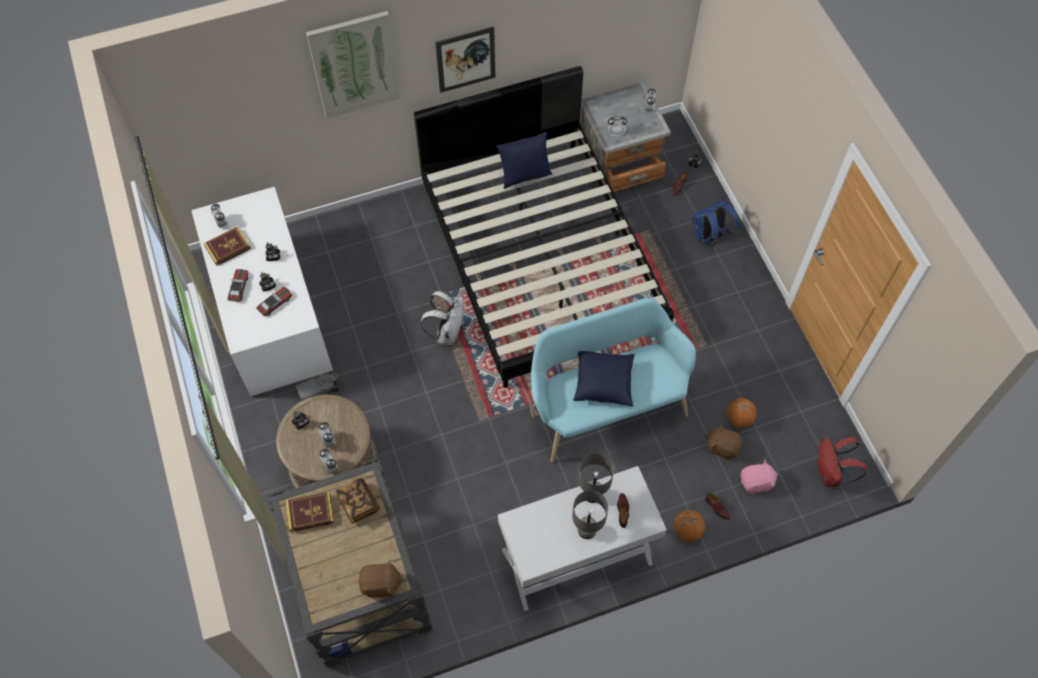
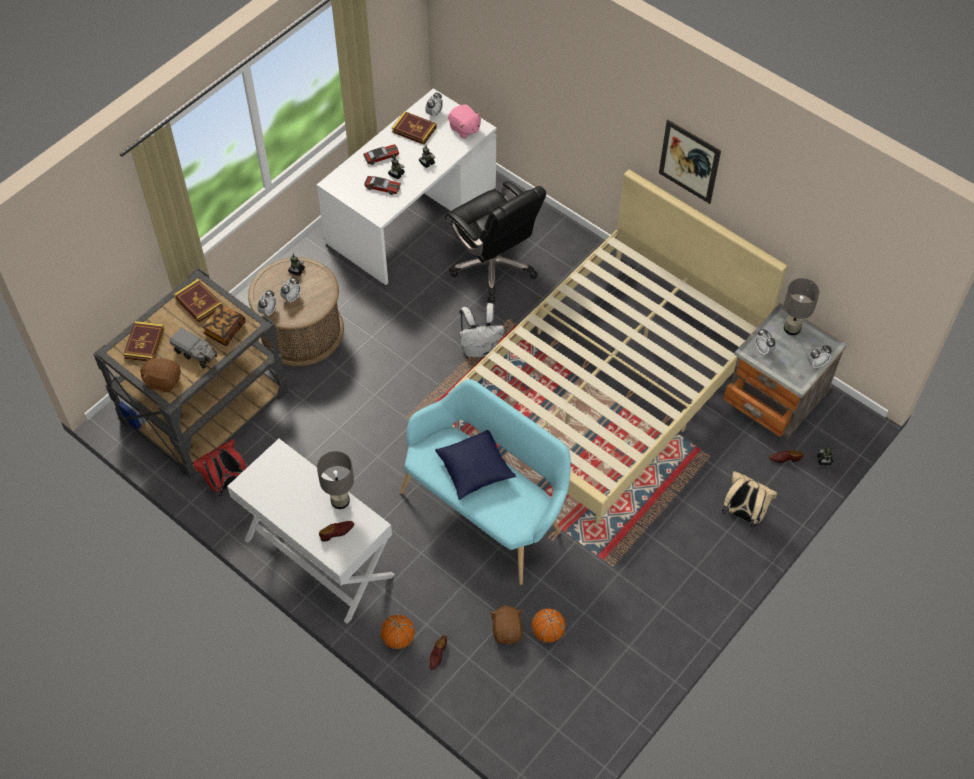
camera: 60 degrees right, 5 degrees down
toy truck [295,373,340,401] -> toy truck moved to [170,328,217,369]
picture [306,11,400,118] -> none
brown plush toy [358,560,404,597] -> brown plush toy turned 135 degrees clockwise [140,354,181,393]
black bed [414,66,674,388] -> beige bed [449,169,787,525]
blue pillow [496,132,552,189] -> none
grey table lamp [572,490,608,539] -> grey table lamp moved to [784,278,820,335]
blue backpack [692,199,739,247] -> beige backpack [722,471,777,528]
pink plush toy [741,459,778,494] -> pink plush toy moved to [448,104,481,139]
red backpack [818,436,867,487] -> red backpack moved to [193,439,247,497]
none -> book [123,321,165,361]
none -> black office chair [445,181,546,302]

